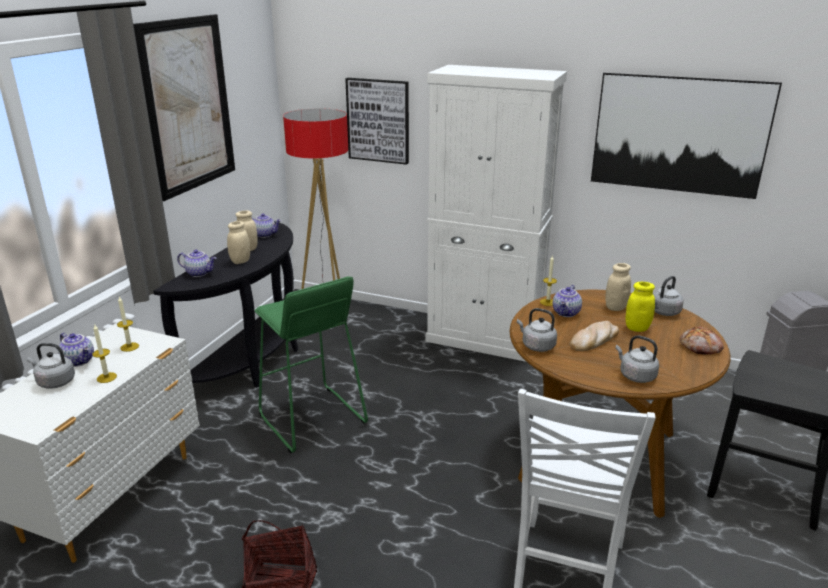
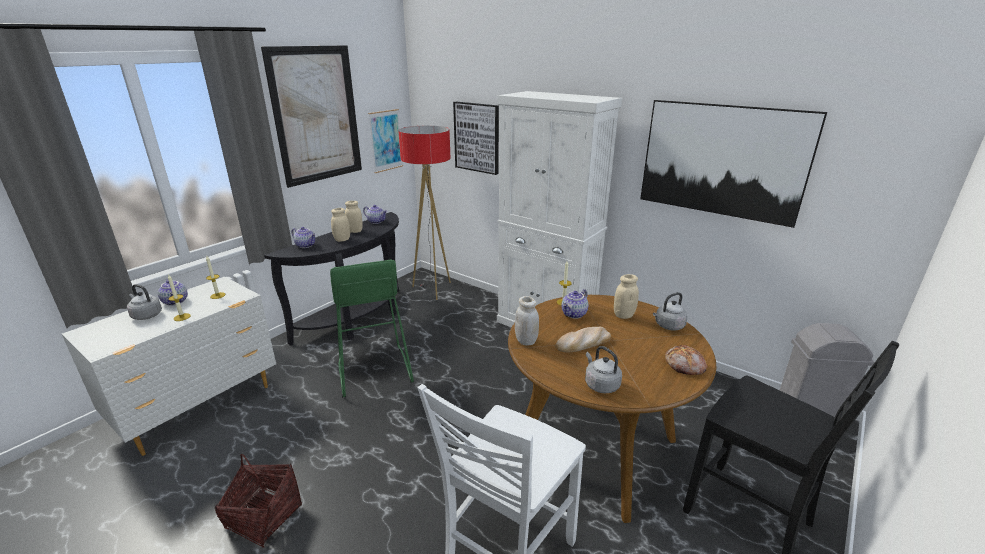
camera: 15 degrees right, 0 degrees up
grey kettle [517,308,557,352] -> white jar [515,296,539,346]
yellow jar [625,282,655,332] -> none
none -> picture [368,109,403,173]

